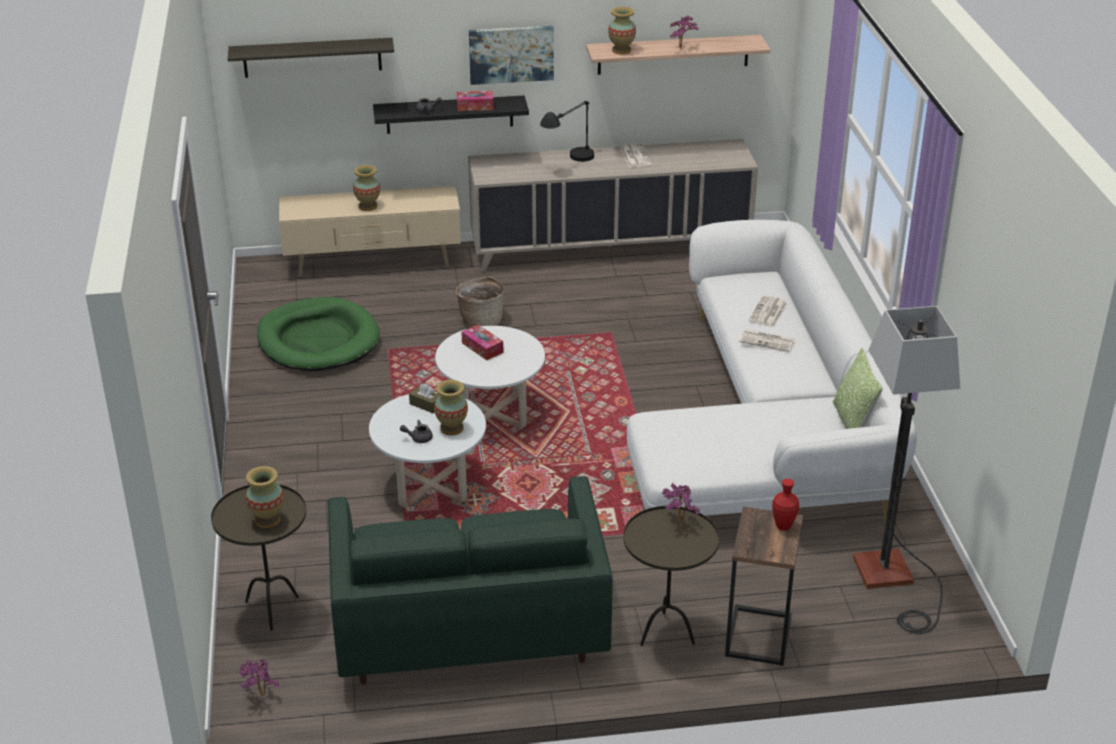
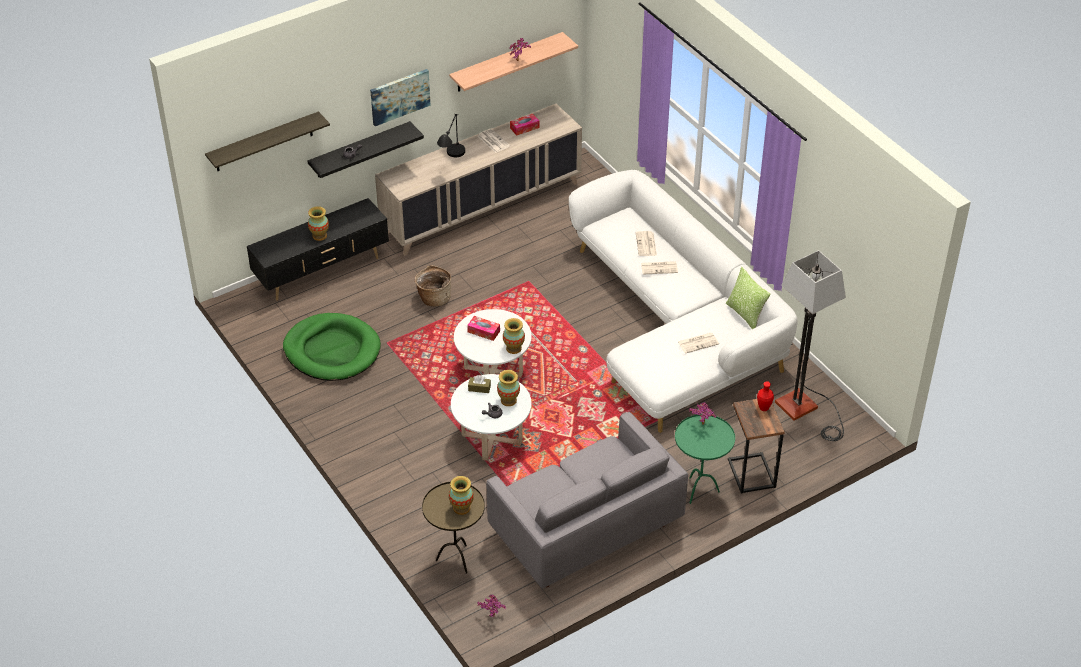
camera: 25 degrees left, 10 degrees up
beige tv stand [279,186,461,277] -> black tv stand [247,198,389,301]
green sofa [328,476,613,685] -> grey sofa [486,412,688,588]
tissue box [457,91,494,111] -> tissue box moved to [510,114,540,136]
vase [608,7,636,55] -> vase moved to [503,318,525,354]
brown side table [623,506,719,646] -> green side table [675,414,735,504]
none -> newspaper [678,333,719,354]

